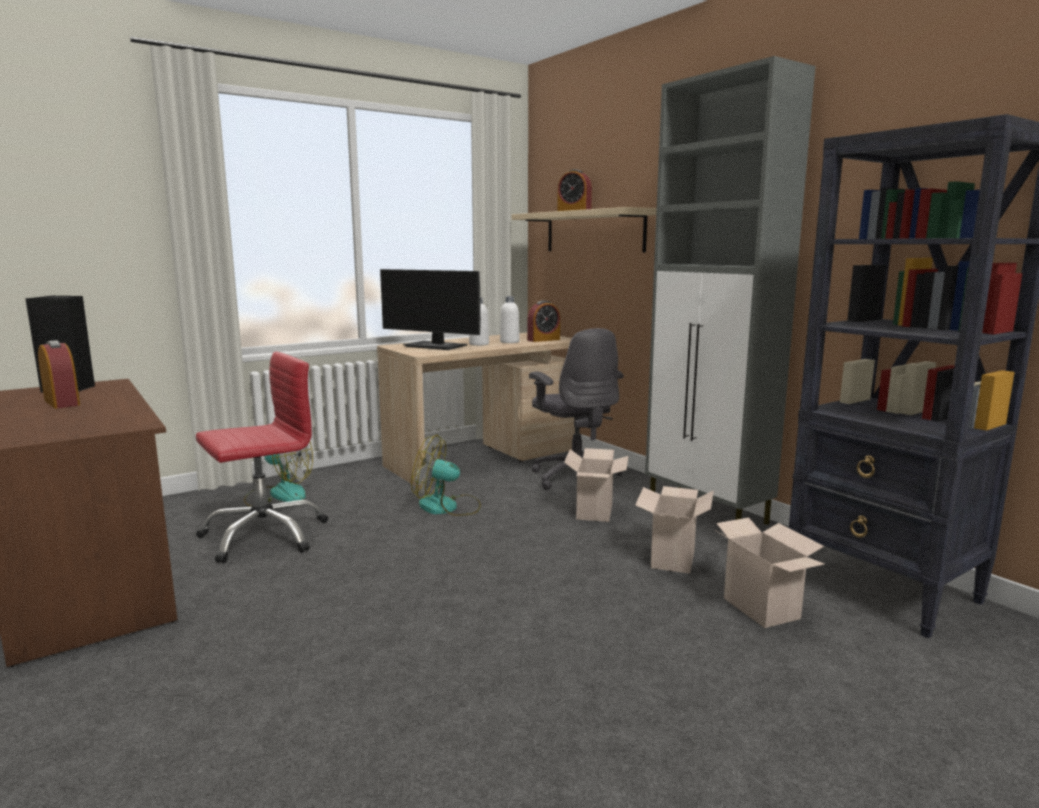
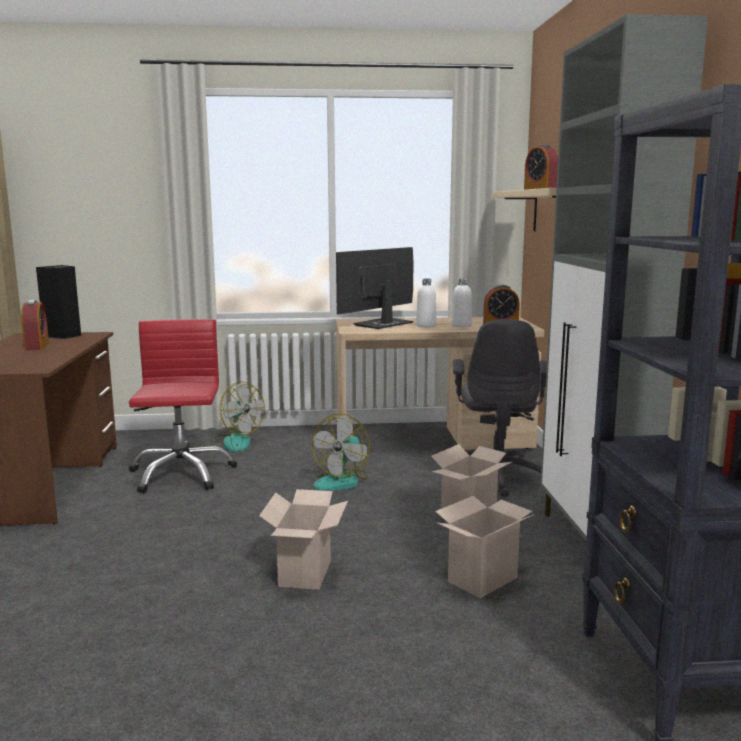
camera: 30 degrees right, 0 degrees up
red office chair [196,352,328,563] -> red office chair turned 90 degrees counterclockwise [129,319,237,493]
monitor [380,269,481,350] -> monitor turned 75 degrees clockwise [336,247,413,329]
fan [411,435,481,516] -> fan turned 105 degrees counterclockwise [312,413,370,491]
cardboard box [715,518,824,628] -> cardboard box moved to [259,489,348,590]

